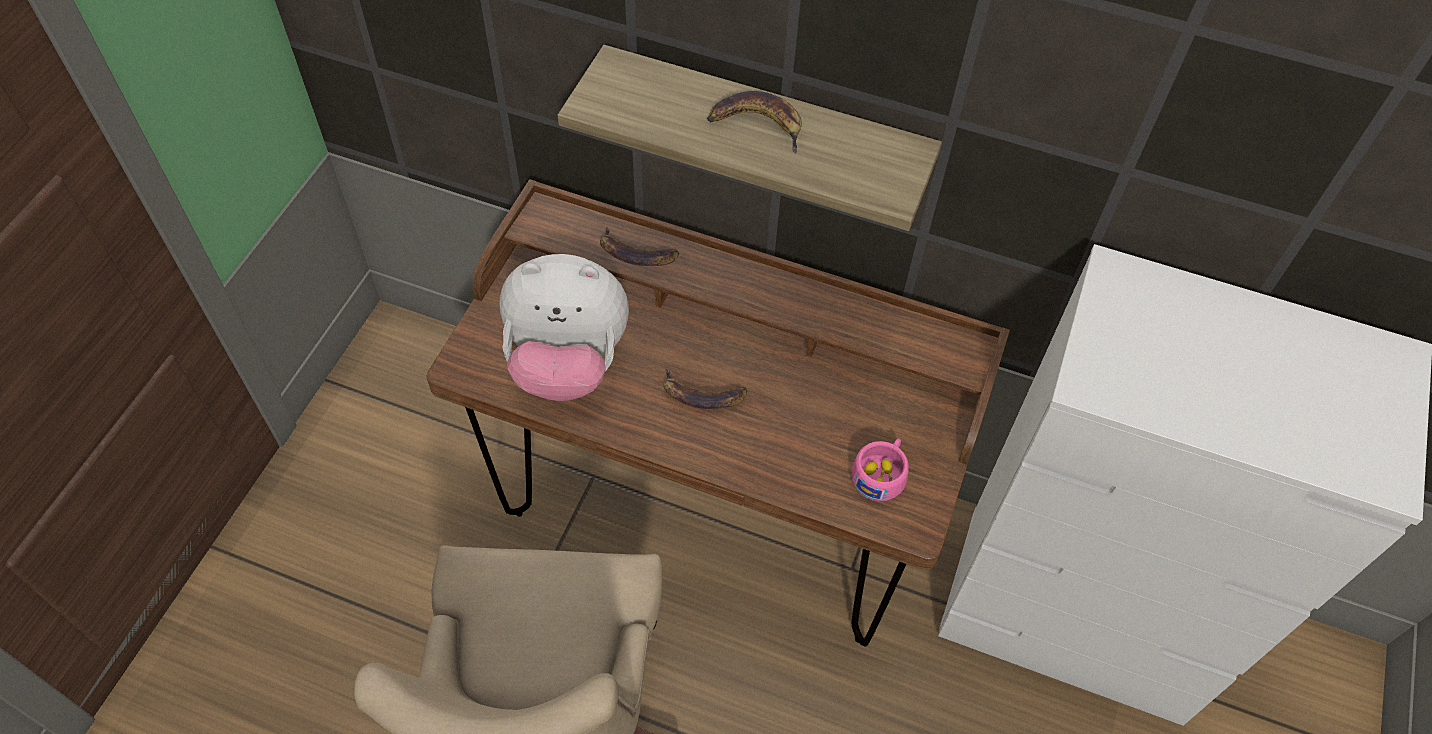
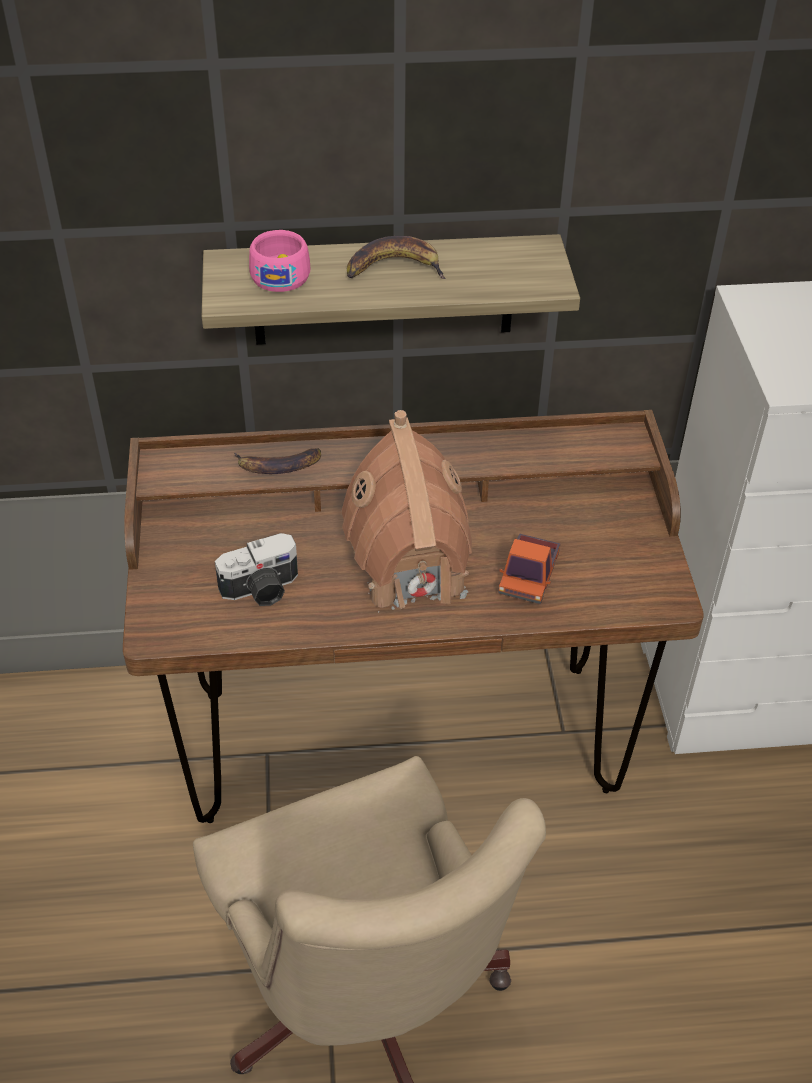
camera: 25 degrees left, 10 degrees down
plush toy [500,254,629,401] -> camera [215,533,298,606]
banana [664,368,747,409] -> toy house [341,410,472,613]
pink cup [851,438,909,501] -> pink cup moved to [249,230,310,292]
none -> toy truck [498,533,560,604]

